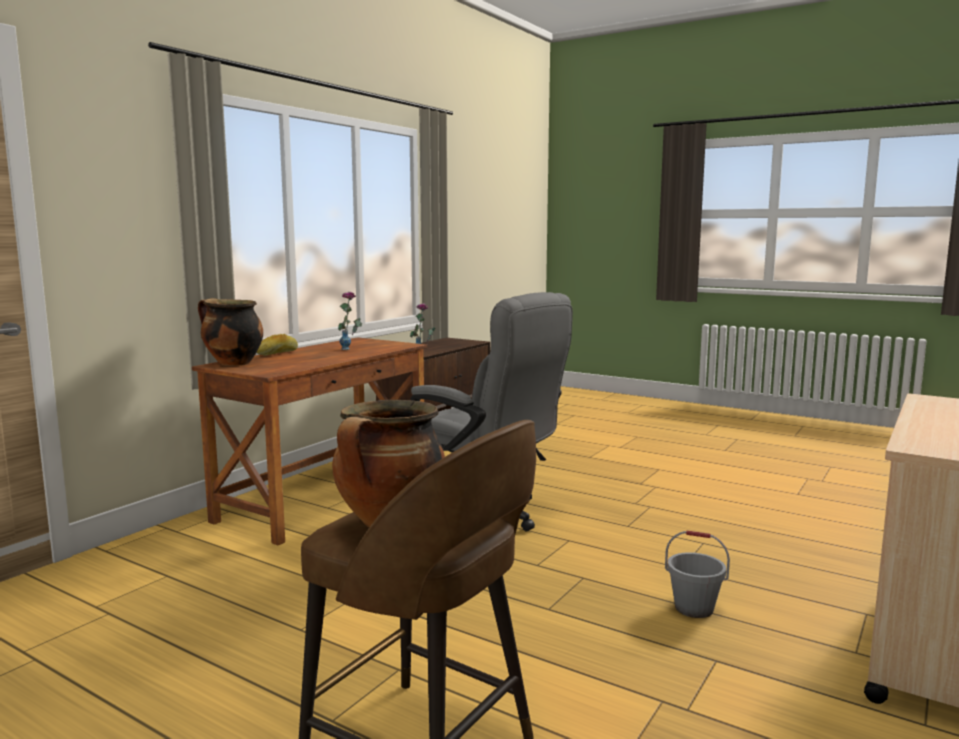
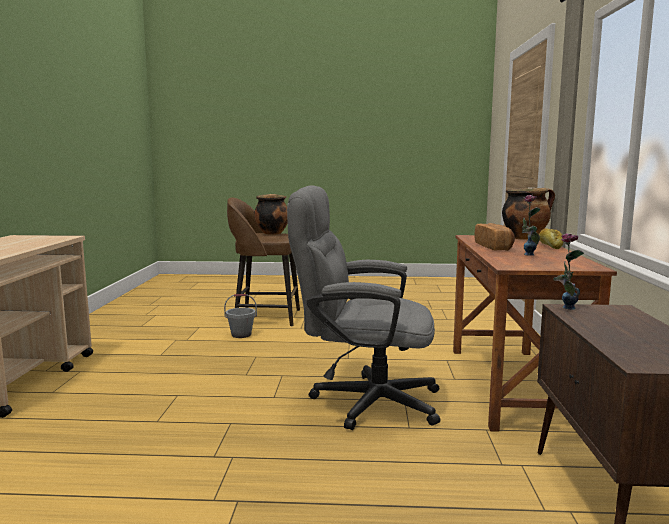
camera: 150 degrees right, 0 degrees up
grey bucket [665,531,730,618] -> grey bucket moved to [224,294,257,338]
none -> bread [475,223,515,251]

